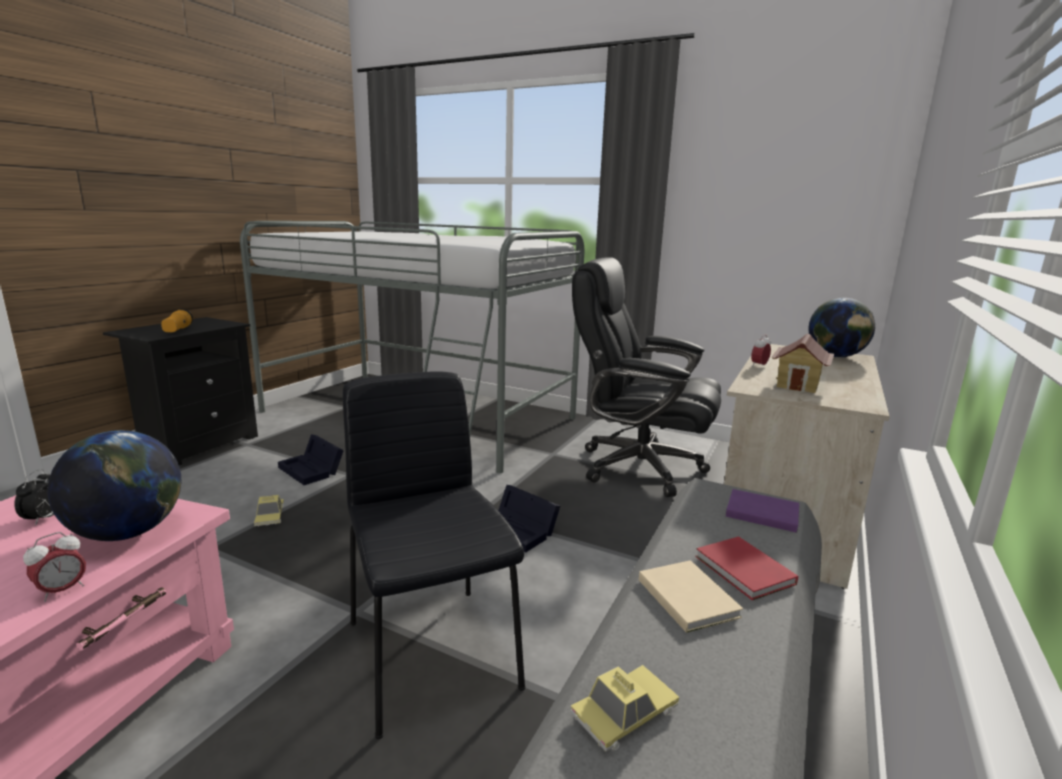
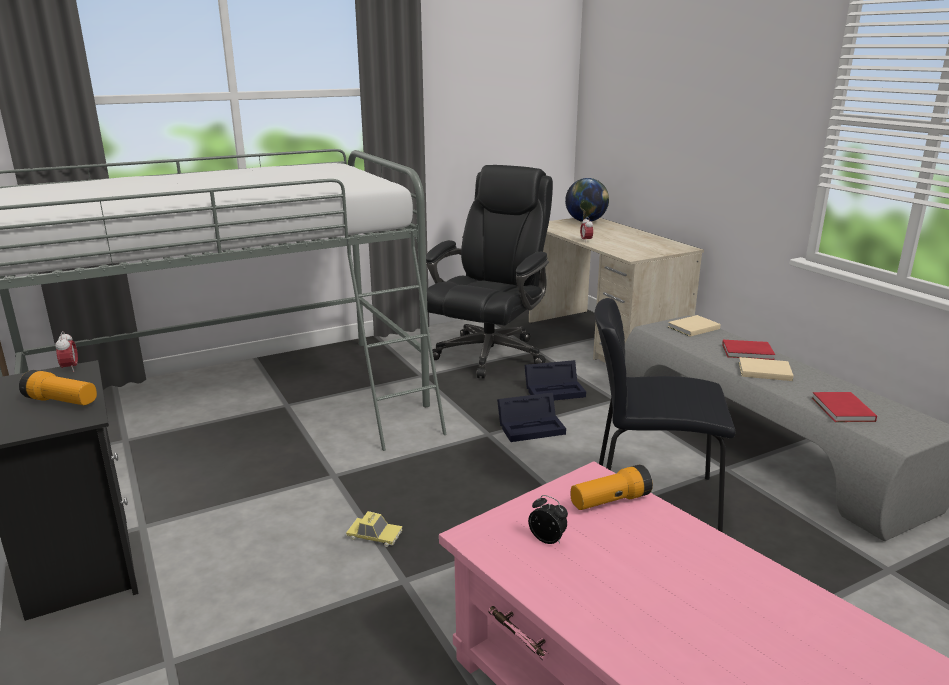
camera: 55 degrees left, 5 degrees up
alarm clock [23,532,86,602] -> alarm clock moved to [55,331,78,372]
globe [47,430,181,541] -> flashlight [570,465,653,510]
black storage box [278,434,344,485] -> black storage box moved to [525,360,586,400]
toy car [571,665,679,751] -> red book [812,392,877,422]
black office chair [572,257,721,497] -> black office chair turned 150 degrees clockwise [426,165,553,379]
purple book [726,489,799,533] -> beige book [668,315,721,337]
toy house [771,334,834,393] -> none

